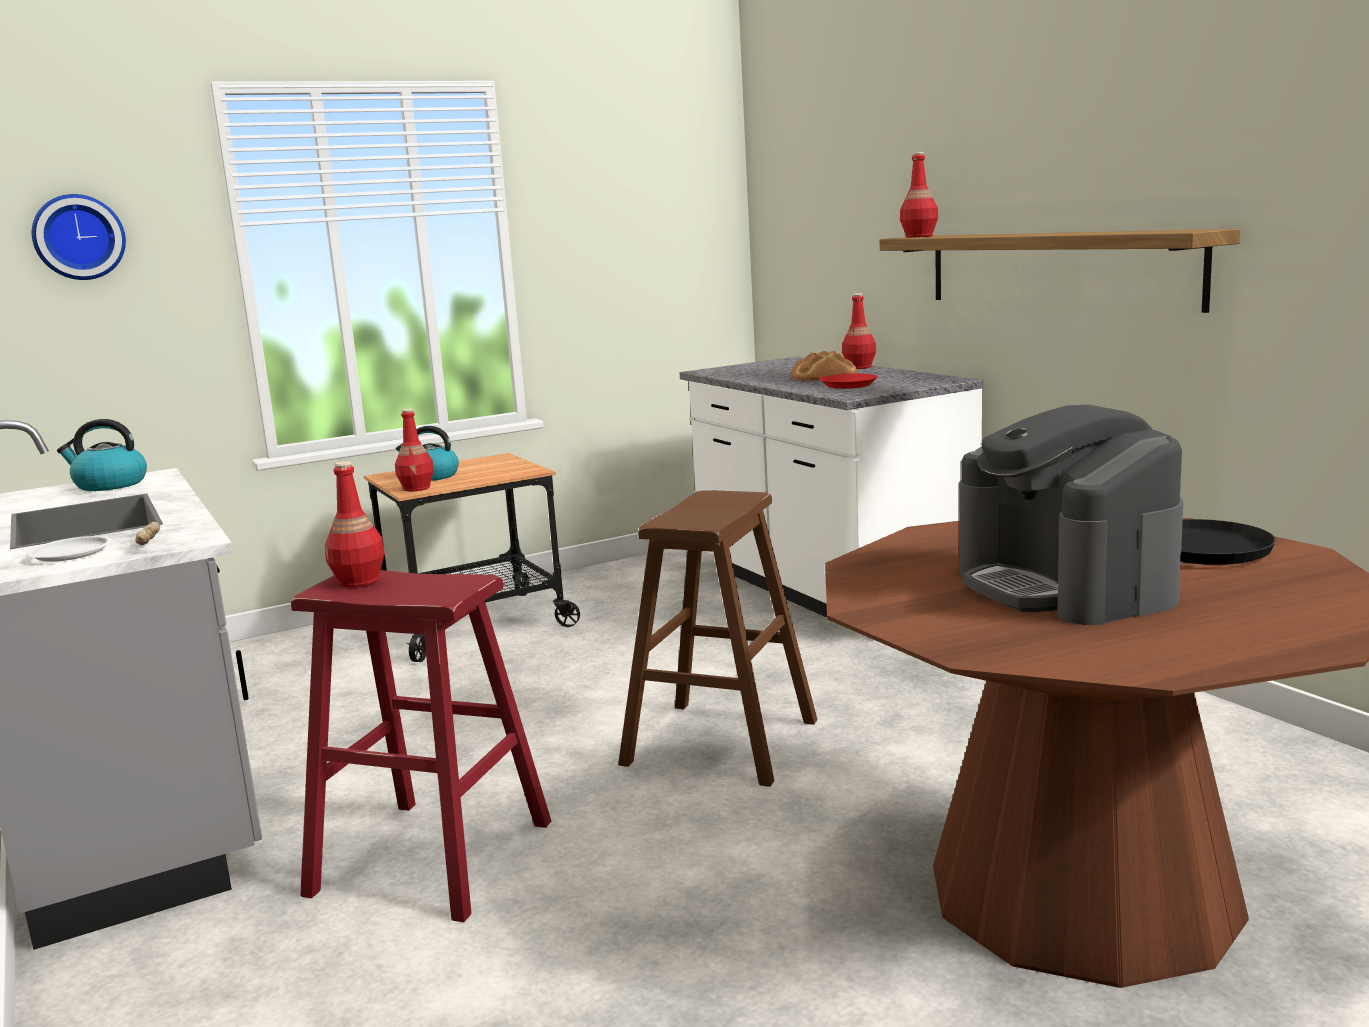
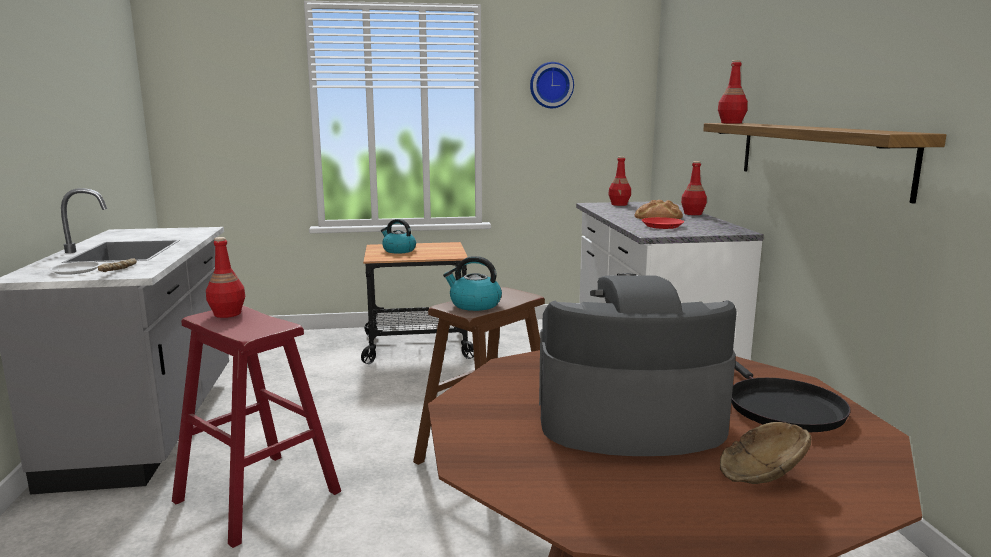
camera: 20 degrees right, 0 degrees up
wall clock [32,194,126,280] -> wall clock moved to [530,62,574,108]
kettle [57,419,147,491] -> kettle moved to [443,256,502,311]
red bottle [395,408,434,491] -> red bottle moved to [608,156,631,206]
coffee machine [959,405,1183,625] -> coffee machine turned 90 degrees clockwise [539,273,737,456]
none -> brown bowl [720,422,811,484]

